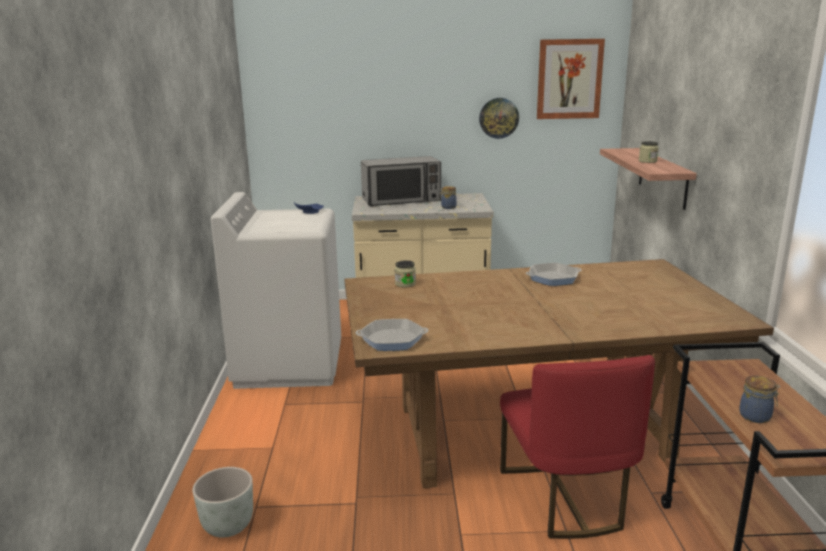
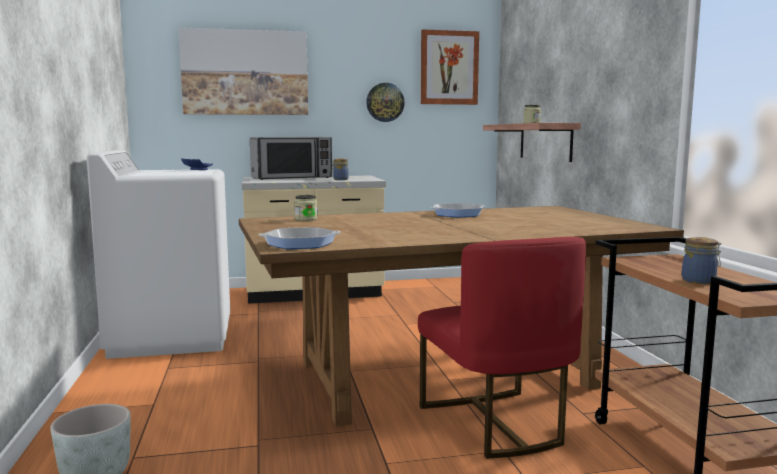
camera: 10 degrees left, 10 degrees down
none -> picture [179,27,308,115]

